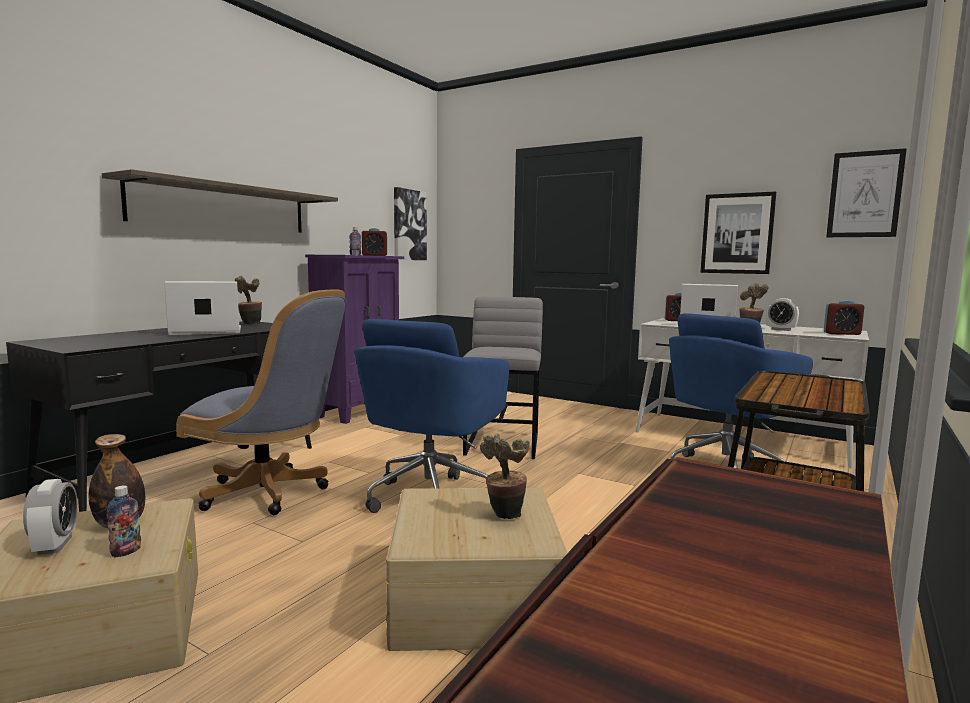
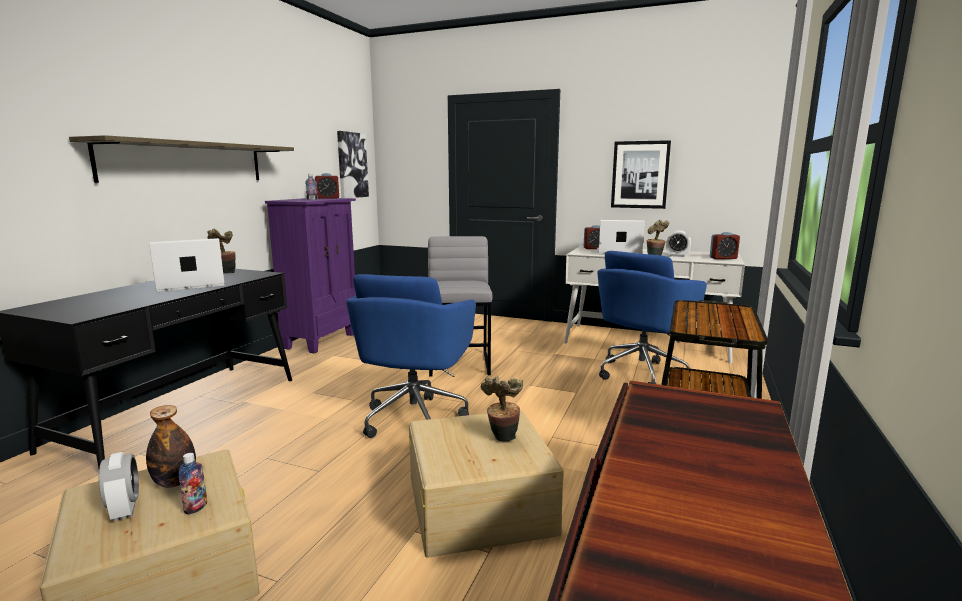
camera: 10 degrees left, 5 degrees up
blue office chair [176,289,345,515] -> none
picture [826,148,907,237] -> none

